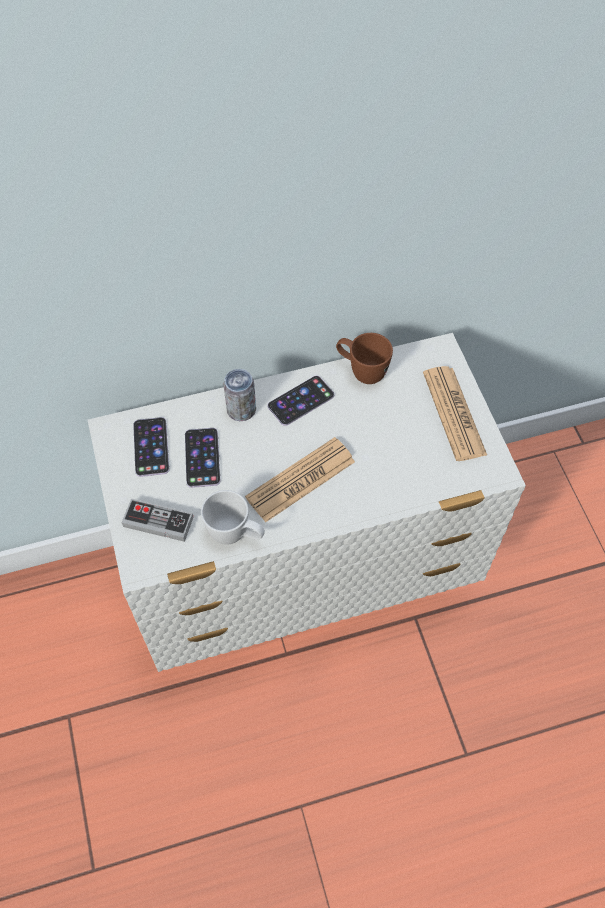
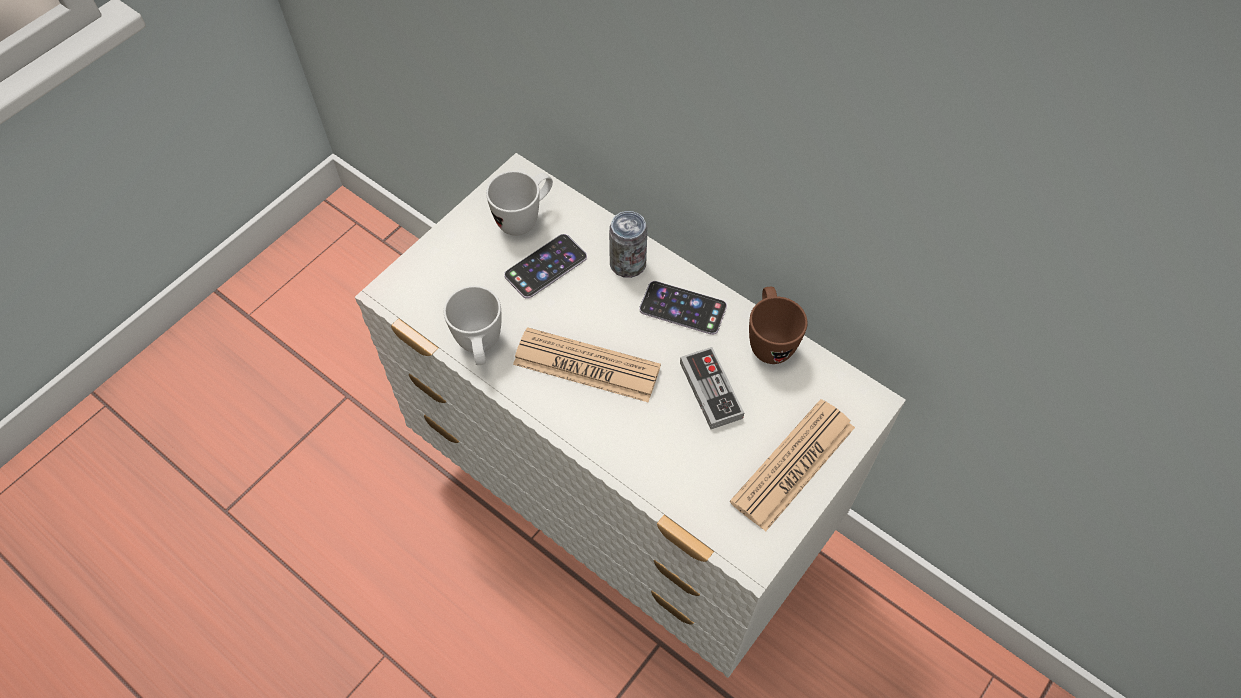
camera: 55 degrees right, 0 degrees up
game controller [121,499,193,542] -> game controller moved to [680,347,744,429]
phone [133,417,169,477] -> white mug [486,171,553,236]

